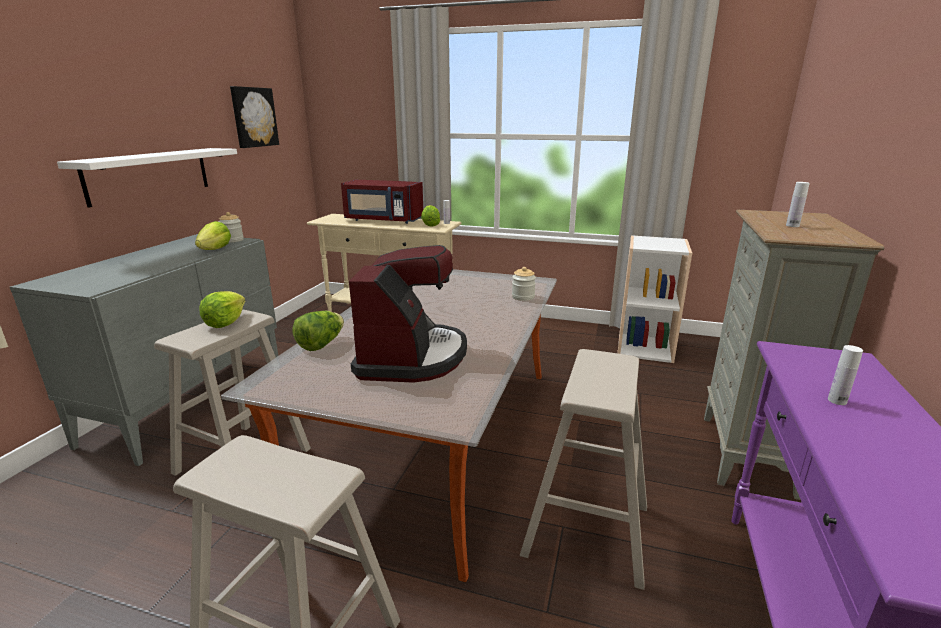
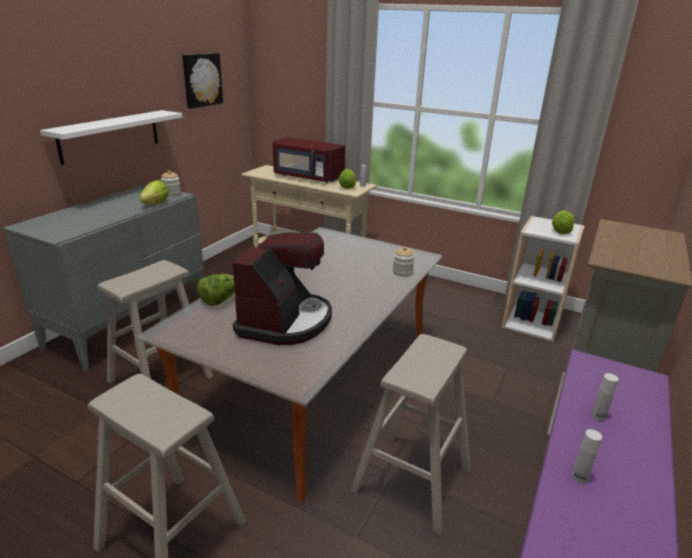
camera: 10 degrees right, 5 degrees up
lettuce [200,291,245,328] -> lettuce moved to [552,211,574,234]
white bottle [786,182,810,227] -> white bottle moved to [572,429,602,483]

